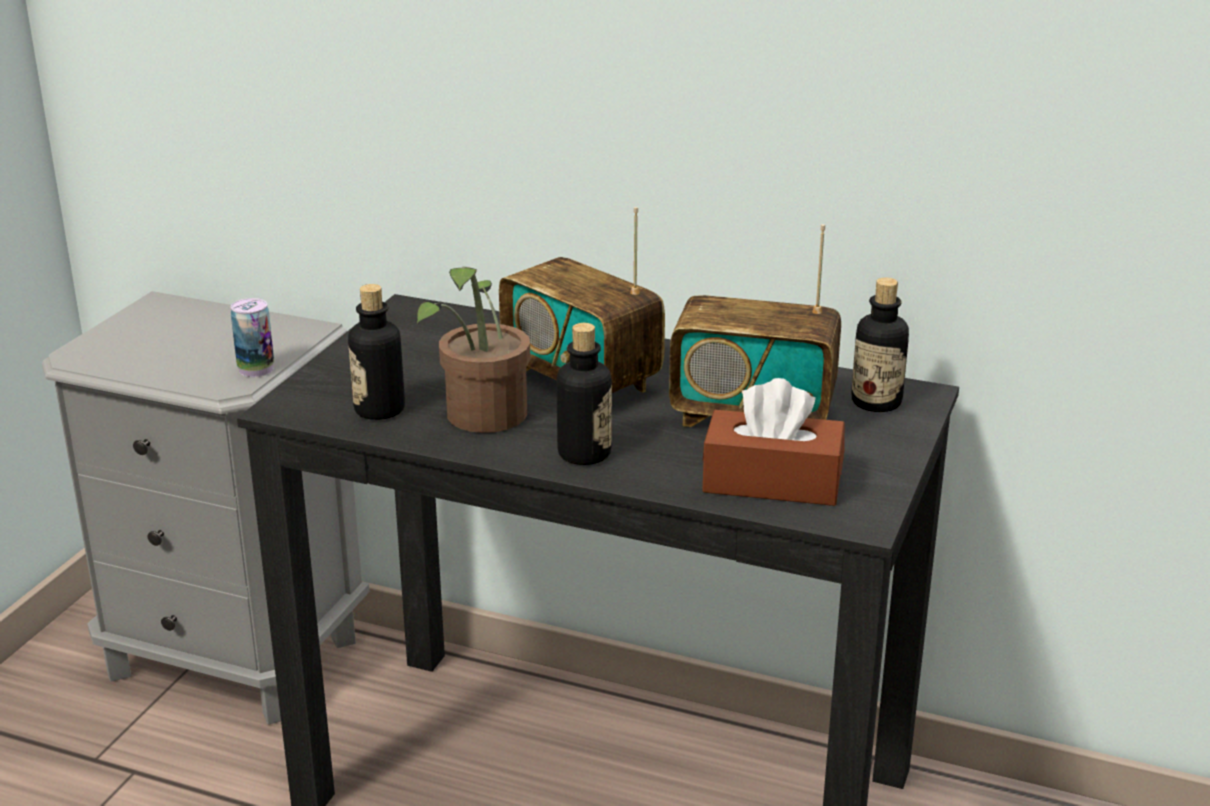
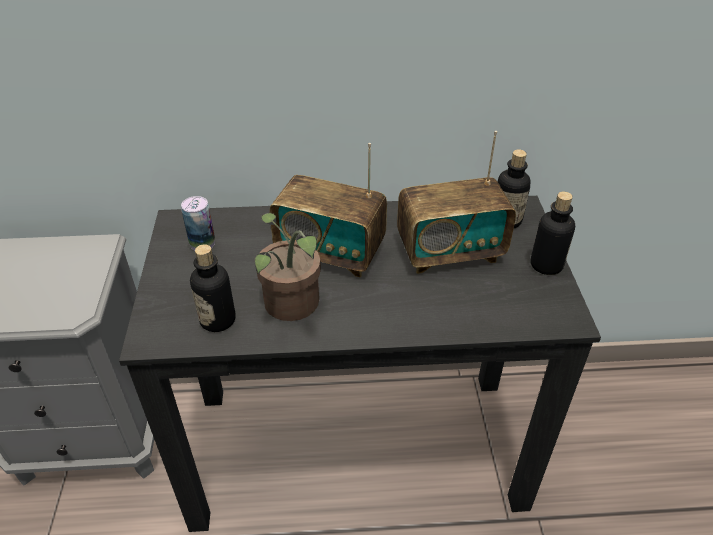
camera: 25 degrees left, 15 degrees up
can [231,298,274,377] -> can moved to [181,196,215,250]
bottle [556,323,612,465] -> bottle moved to [531,192,575,275]
brown tissue box [702,378,845,506] -> none

